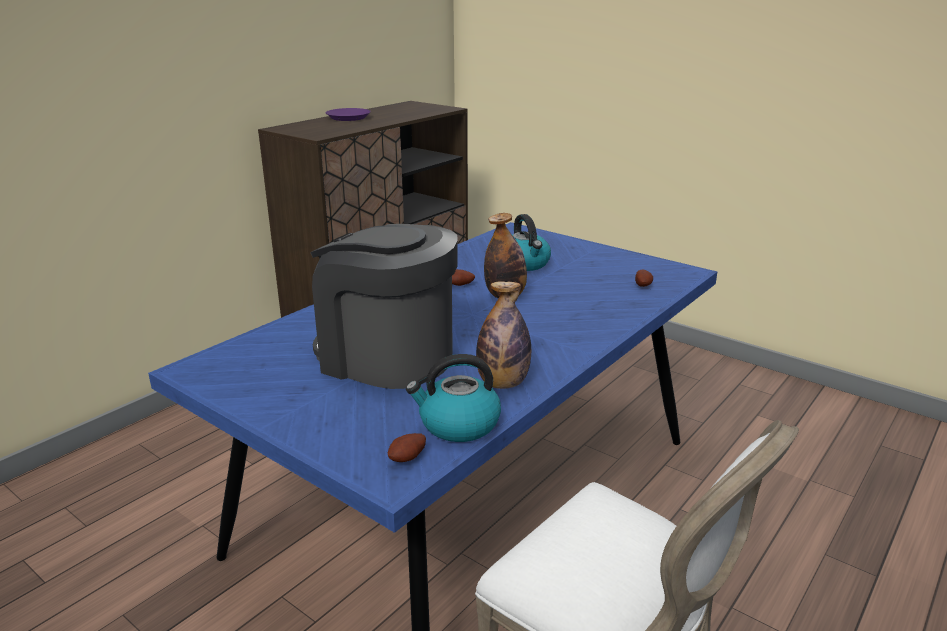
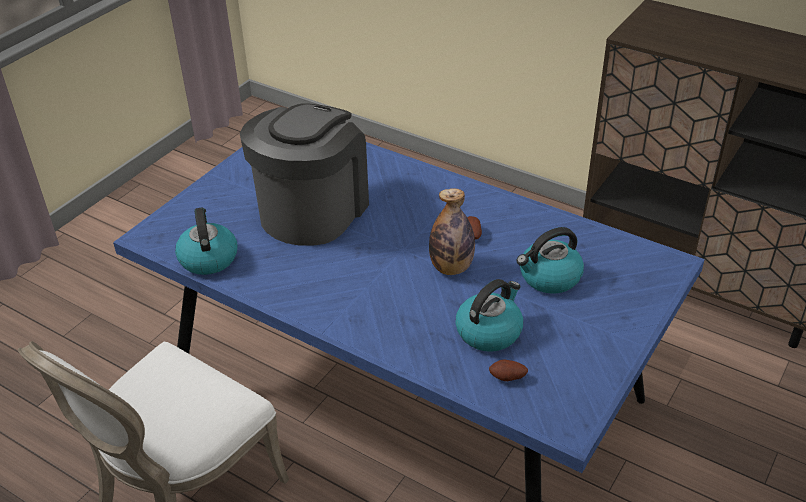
camera: 85 degrees right, 15 degrees up
purple plate [325,108,371,121] -> none
potato [388,433,426,462] -> none
bottle [476,281,531,389] -> none
none -> kettle [455,279,523,352]

